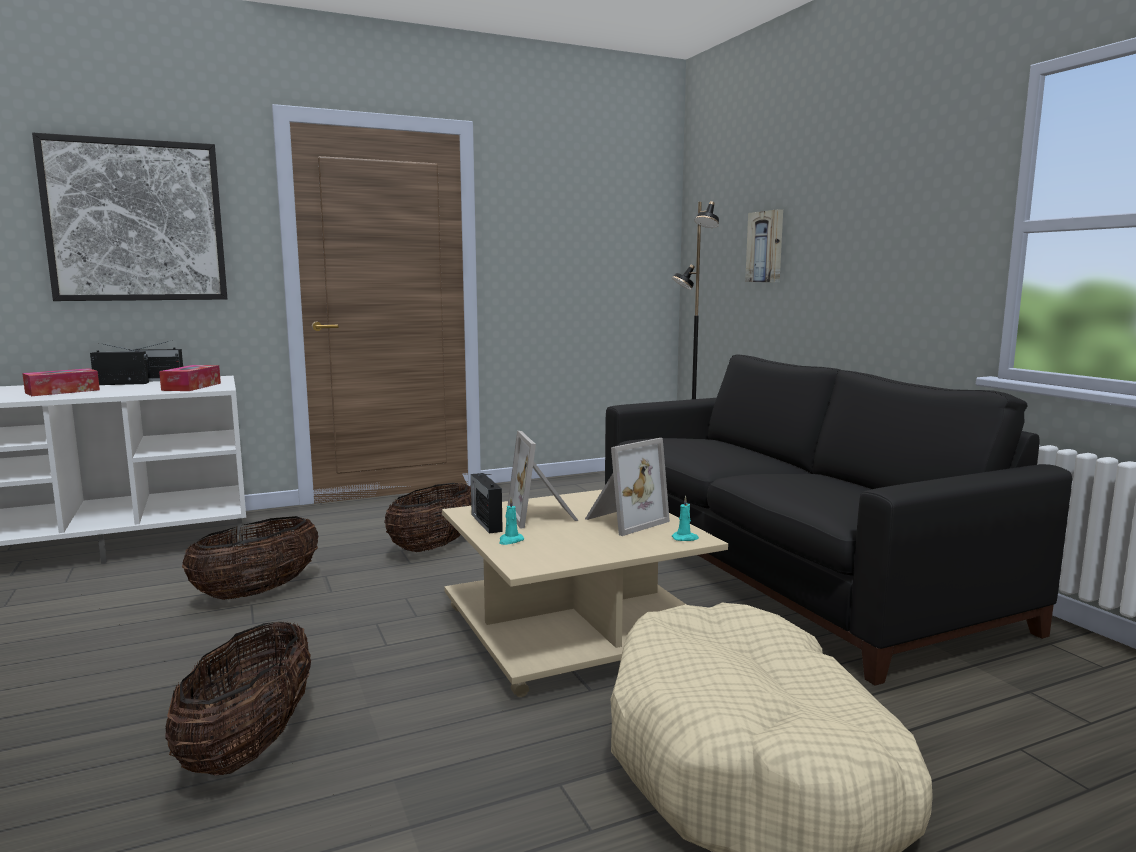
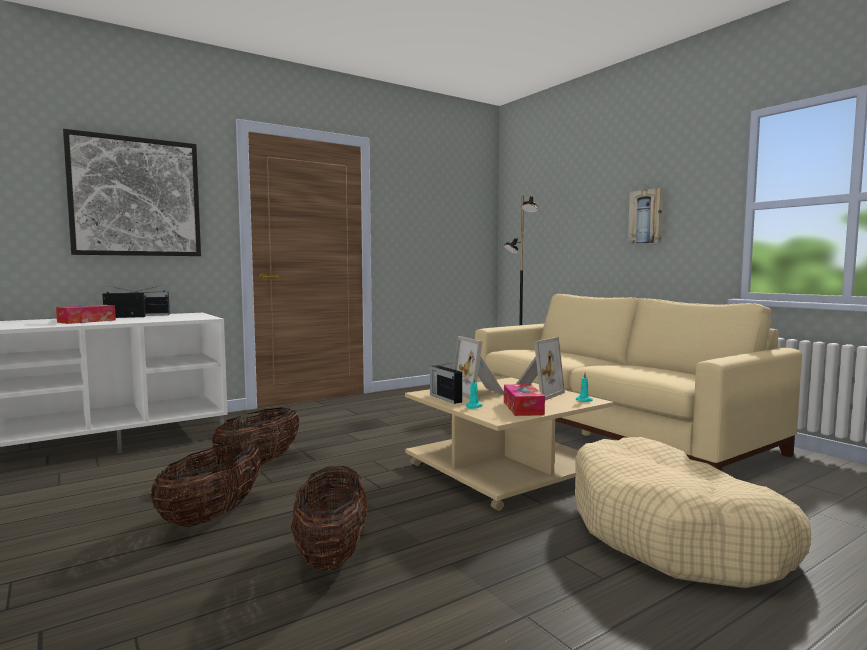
camera: 10 degrees left, 5 degrees down
tissue box [159,365,221,391] -> tissue box moved to [504,384,545,416]
basket [384,483,471,552] -> basket moved to [151,442,261,527]
black sofa [605,354,1072,686] -> beige sofa [475,294,802,471]
picture [745,209,783,282] -> picture moved to [628,188,664,244]

